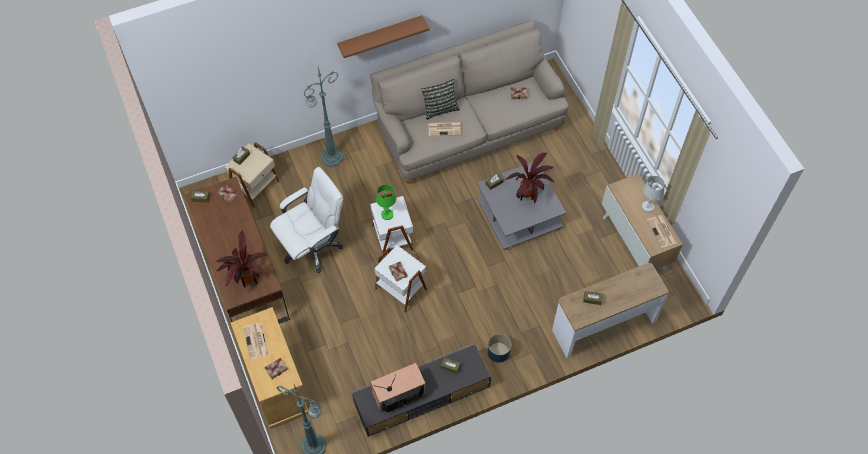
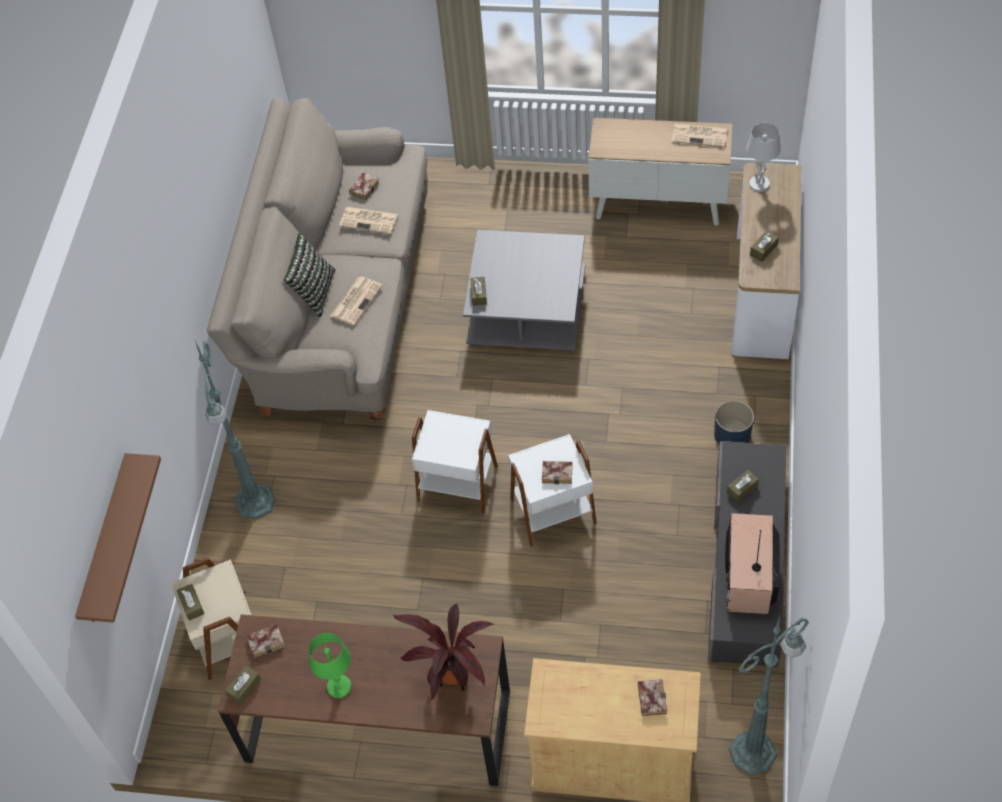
camera: 55 degrees left, 5 degrees down
newspaper [243,323,269,360] -> newspaper moved to [339,207,398,234]
white office chair [270,167,343,273] -> none
brown shelf [337,15,430,58] -> brown shelf moved to [75,453,161,623]
green table lamp [376,184,396,220] -> green table lamp moved to [309,633,351,698]
potted plant [505,153,554,204] -> none
white table lamp [642,176,665,212] -> white table lamp moved to [746,123,781,192]

